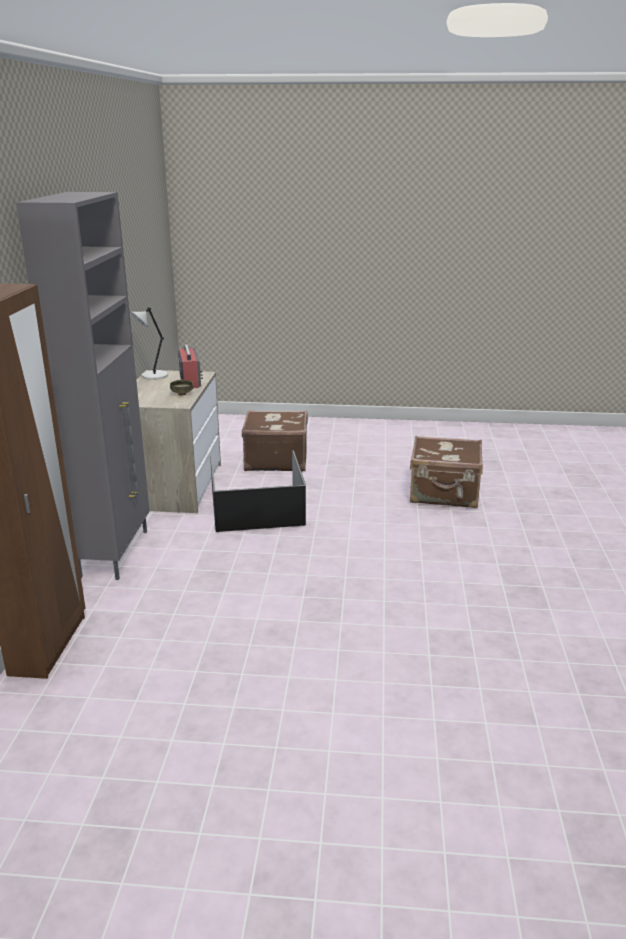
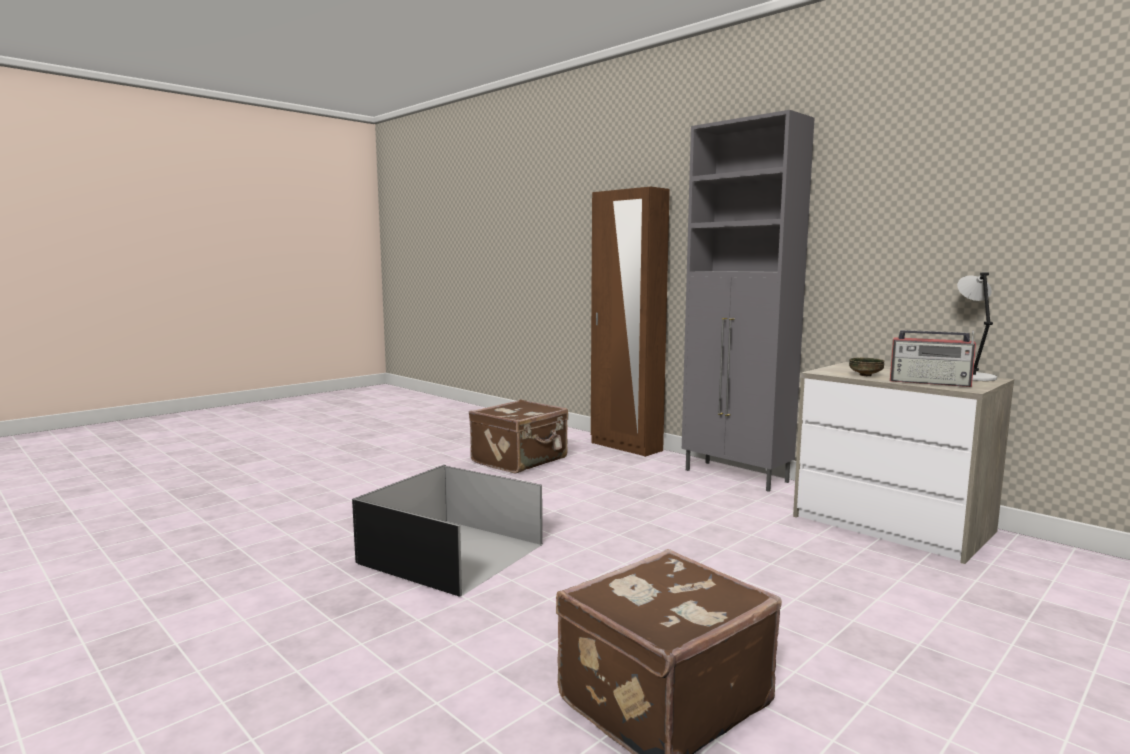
camera: 130 degrees right, 15 degrees down
black storage box [210,450,306,532] -> black storage box moved to [352,465,543,597]
brown suitcase [242,411,308,471] -> brown suitcase moved to [469,399,568,473]

